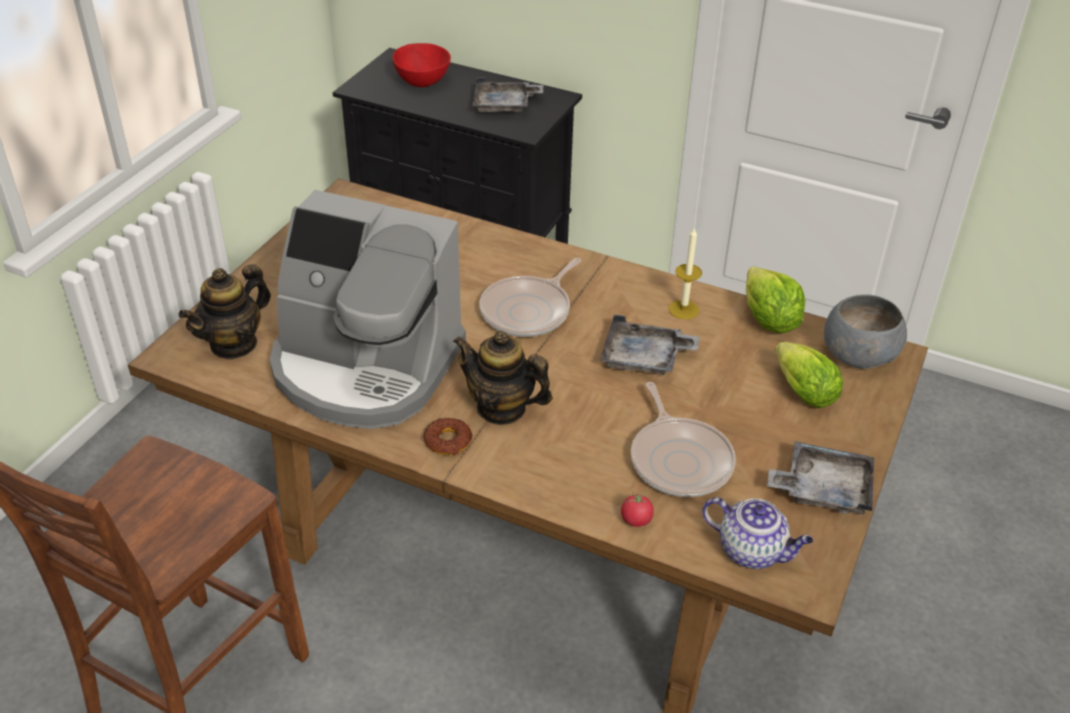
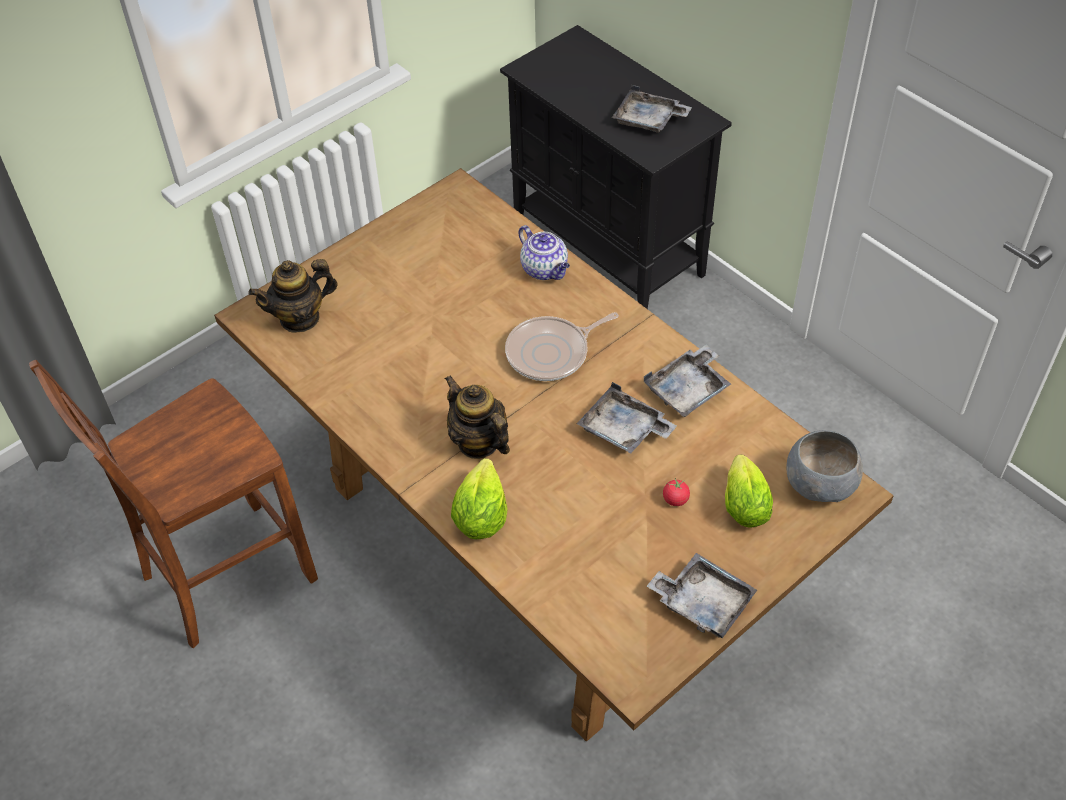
camera: 25 degrees right, 10 degrees up
coffee machine [270,190,466,429] -> none
red bowl [392,43,451,87] -> none
donut [423,418,472,455] -> none
tomato [621,492,654,527] -> tomato moved to [663,478,690,506]
frying pan [631,382,736,497] -> none
candle [669,227,702,319] -> grey tray [644,345,731,417]
teapot [702,497,813,569] -> teapot moved to [519,225,570,280]
lettuce [746,266,806,333] -> lettuce moved to [451,458,508,539]

